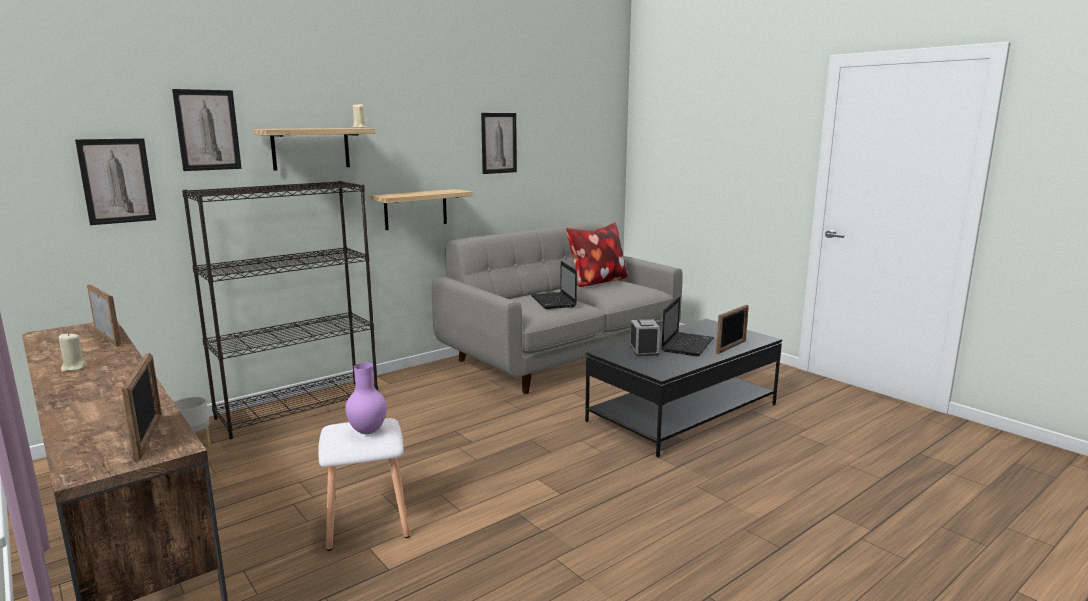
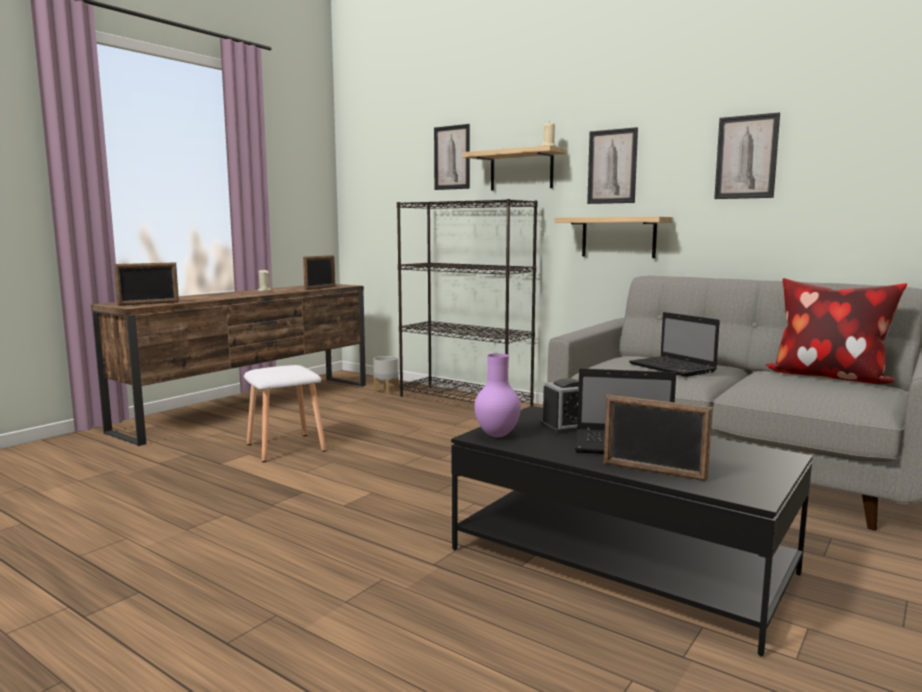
camera: 75 degrees right, 5 degrees down
picture [75,138,156,225] -> picture moved to [587,127,638,204]
purple vase [345,363,387,434] -> purple vase moved to [474,353,521,437]
laptop [531,261,577,309] -> laptop turned 90 degrees counterclockwise [629,312,720,377]

